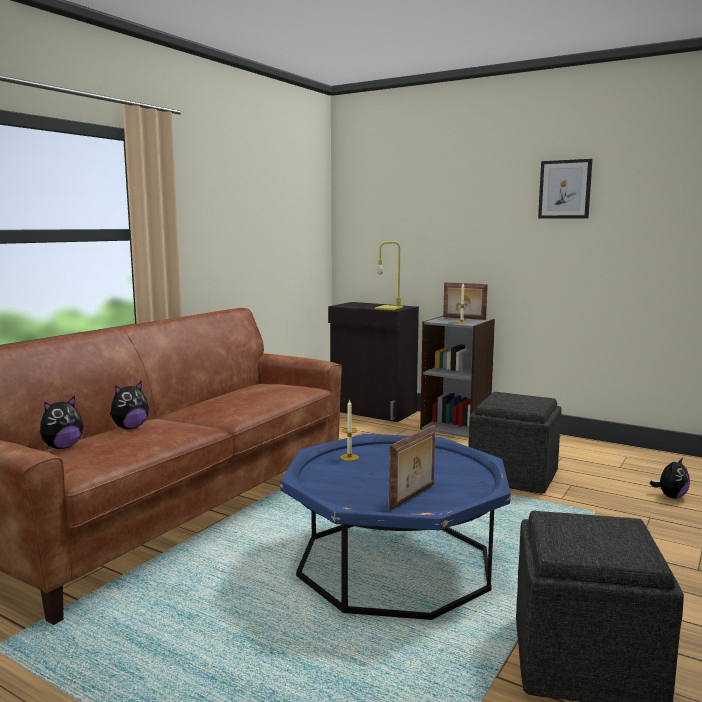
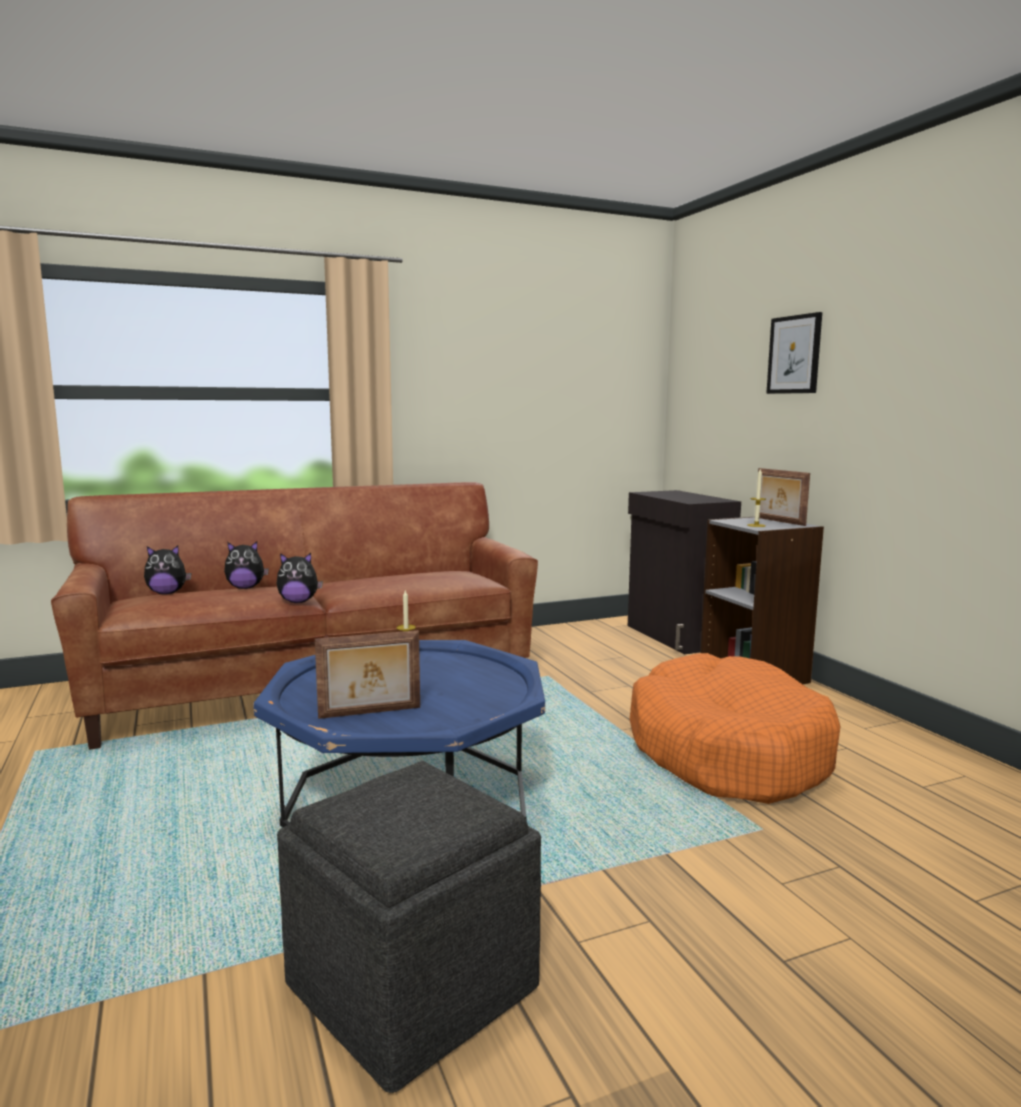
camera: 35 degrees right, 0 degrees up
yellow table lamp [375,241,403,310] -> none
grey ottoman [468,392,561,494] -> orange dog bed [630,653,841,804]
picture [538,159,593,219] -> picture moved to [766,312,822,394]
plush toy [649,458,690,499] -> plush toy moved to [277,553,323,603]

